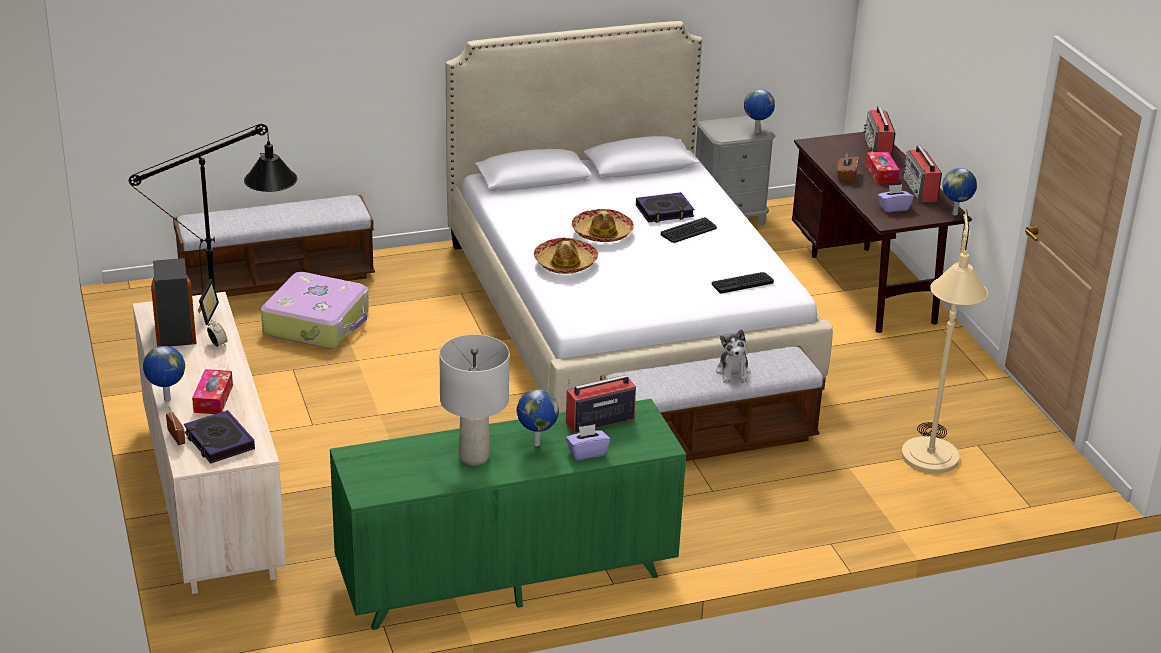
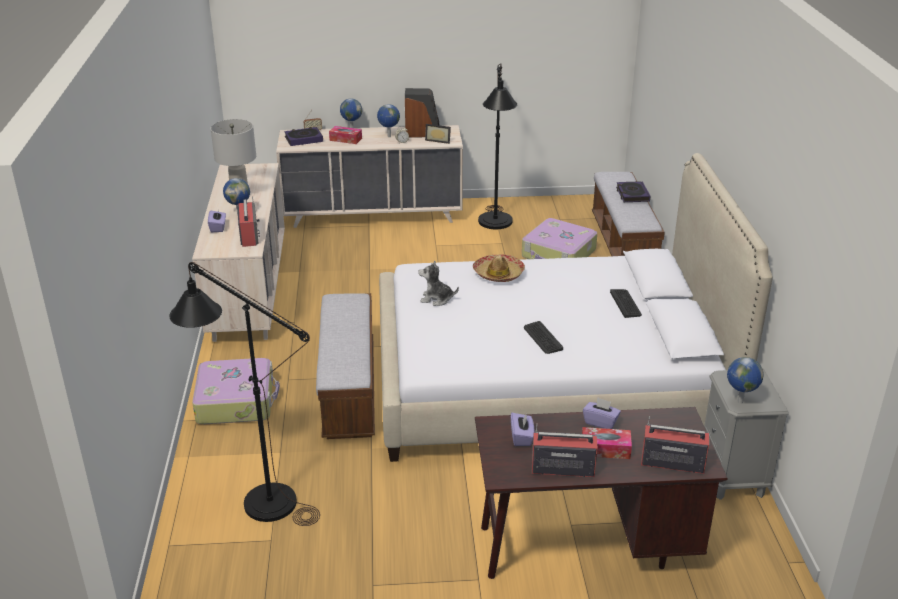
camera: 105 degrees right, 0 degrees up
green dresser [330,399,686,630] -> beige dresser [192,163,285,342]
hat [571,209,634,242] -> none
book [636,192,695,223] -> book moved to [616,181,651,202]
keyboard [711,272,774,293] -> keyboard moved to [610,289,642,318]
plush toy [716,329,750,383] -> plush toy moved to [418,261,459,306]
brown tissue box [837,153,859,182] -> purple tissue box [583,397,621,429]
beige floor lamp [901,209,988,474] -> black floor lamp [169,262,320,526]
globe [942,168,977,215] -> globe moved to [377,104,400,137]
none -> suitcase [192,358,280,424]

